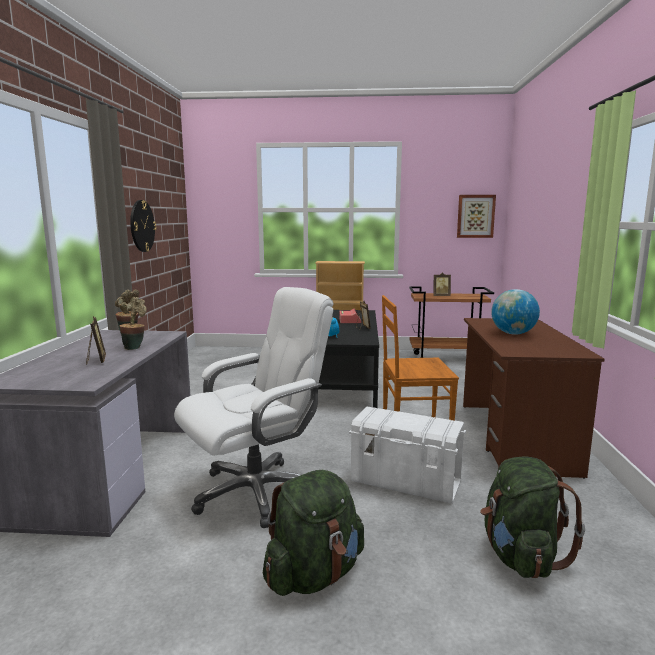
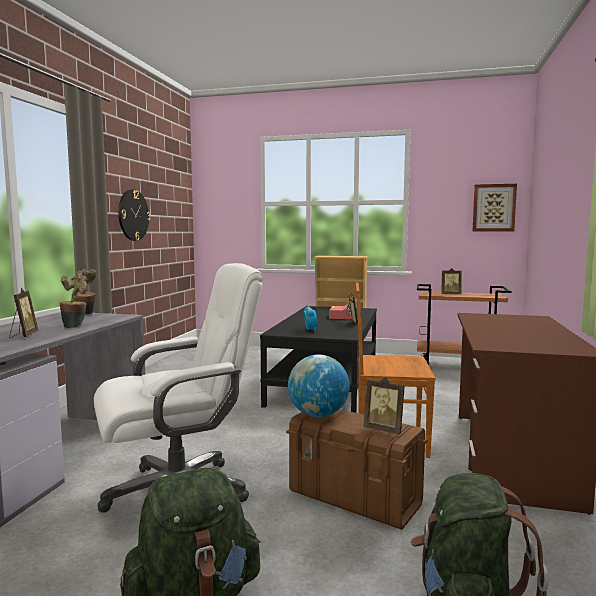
camera: 10 degrees right, 5 degrees down
white storage box [349,406,466,504] -> brown storage box [286,409,428,530]
globe [491,289,540,335] -> globe moved to [288,355,350,417]
none -> picture frame [363,377,405,434]

